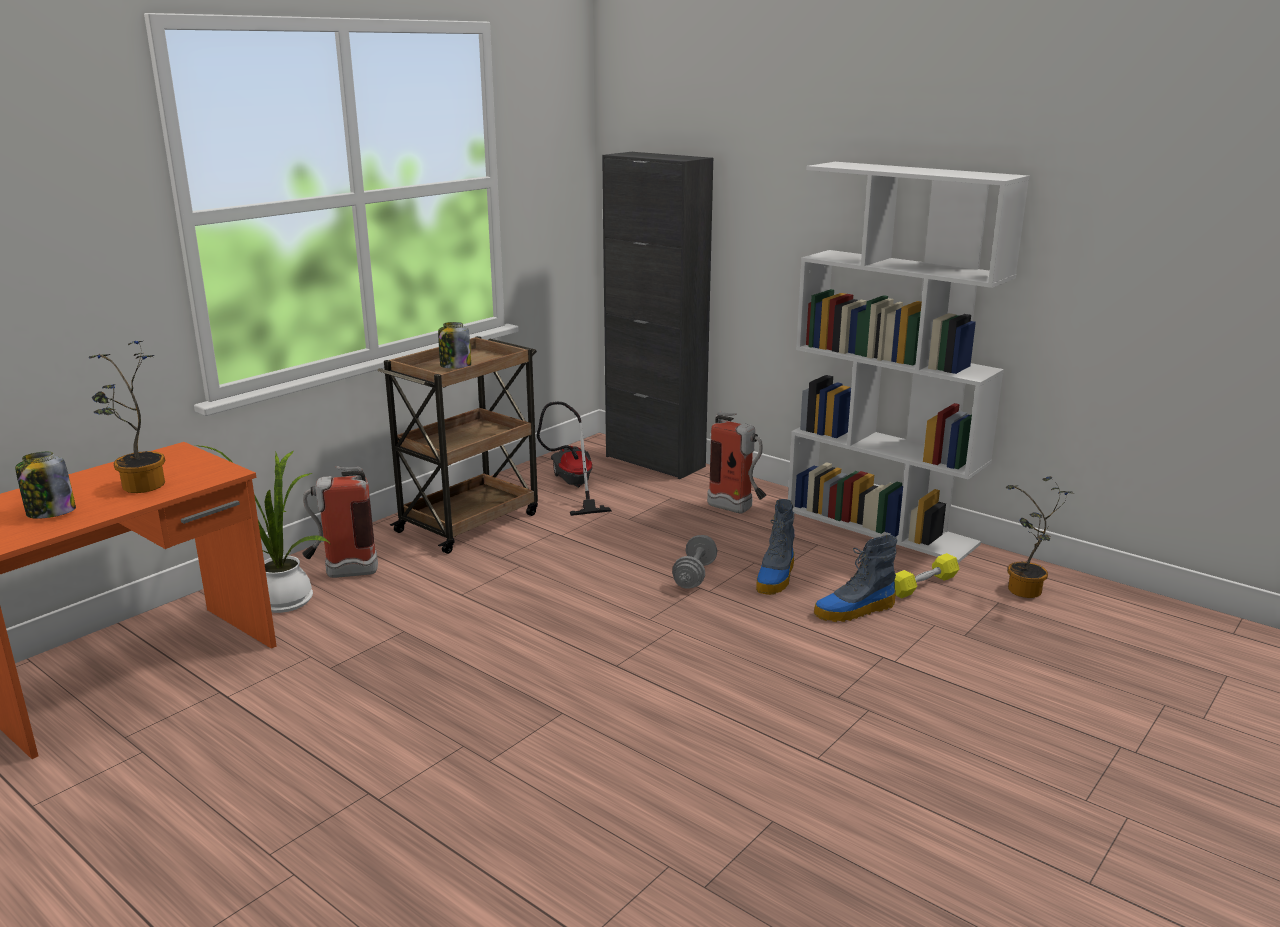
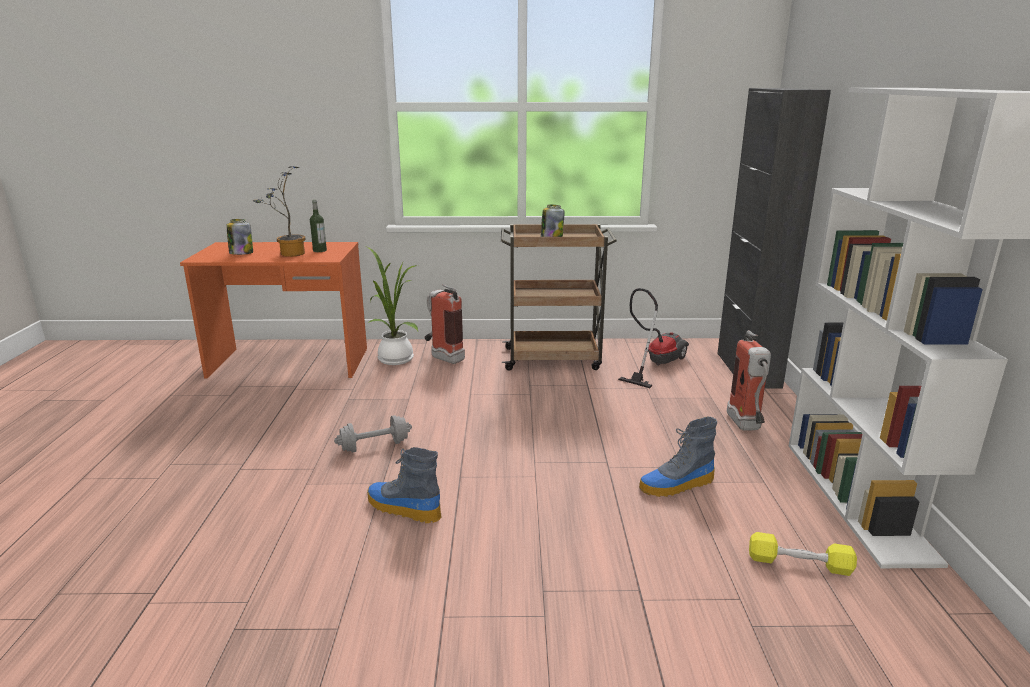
camera: 50 degrees right, 0 degrees up
grey dumbbell [672,535,718,589] -> grey dumbbell moved to [334,415,412,453]
boot [814,535,897,622] -> boot moved to [367,447,441,523]
potted plant [1005,477,1075,598] -> none
none -> bottle [310,200,327,252]

